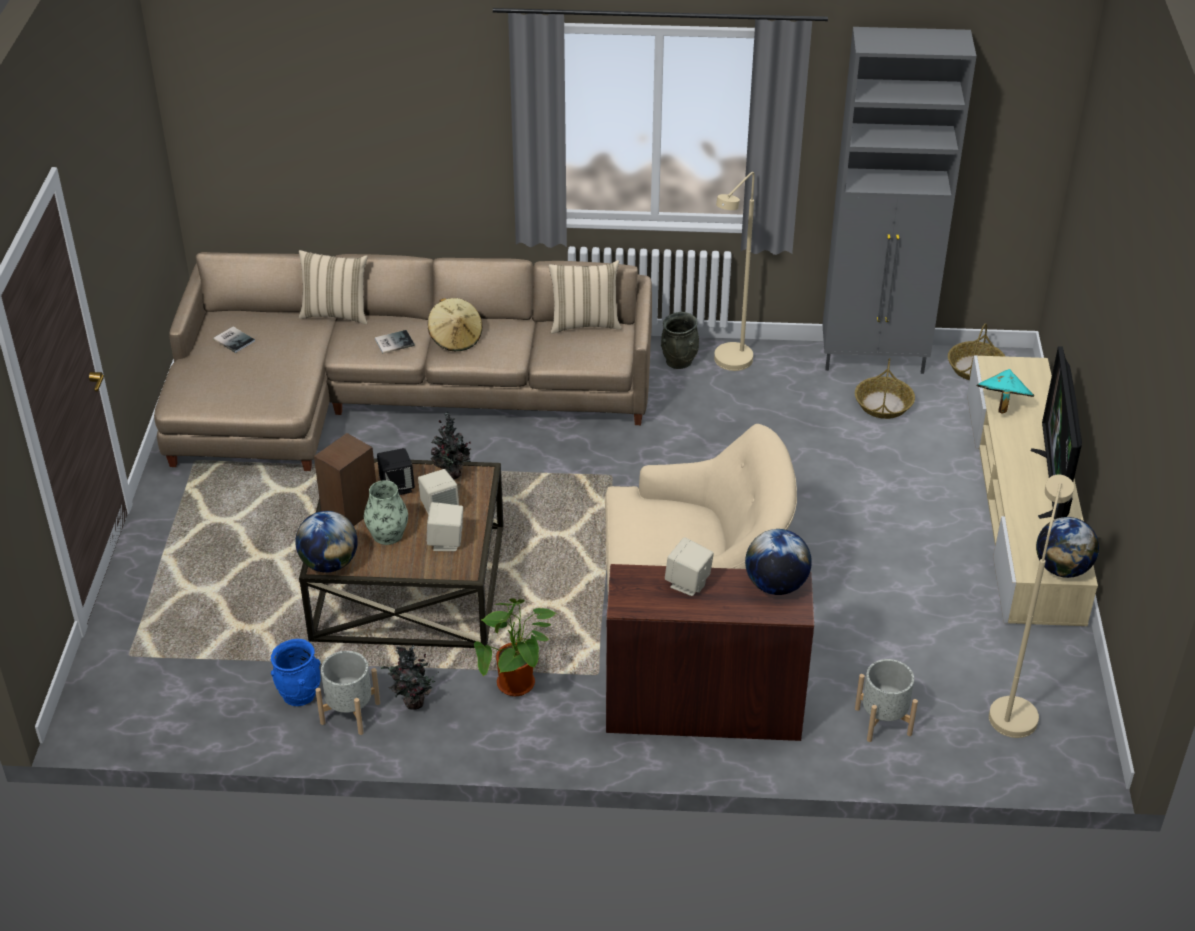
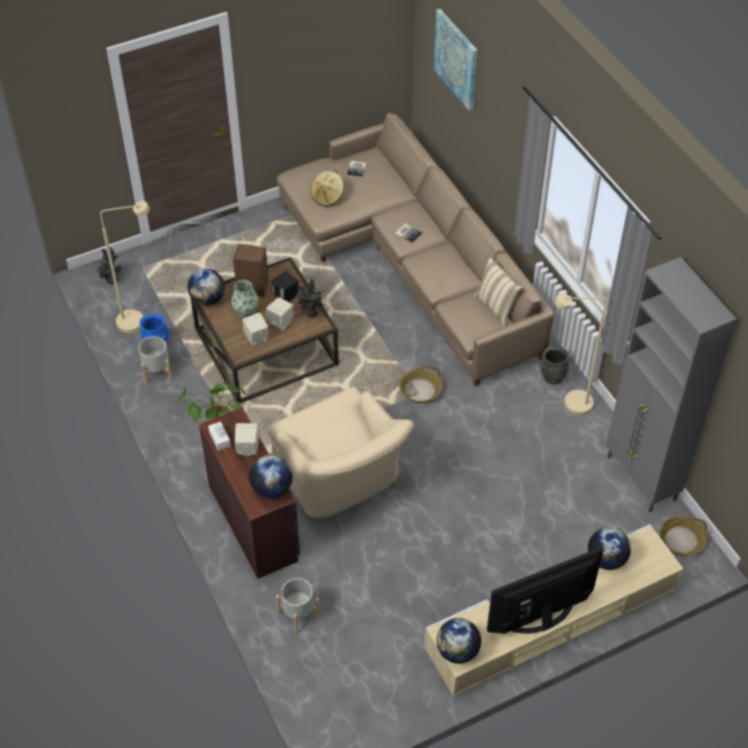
camera: 60 degrees right, 10 degrees up
beige pillow [299,250,368,324] -> none
potted plant [380,645,437,709] -> potted plant moved to [97,247,122,284]
beige hat [428,298,483,351] -> beige hat moved to [311,170,344,207]
basket [855,358,915,419] -> basket moved to [399,366,442,403]
turquoise hat [977,369,1034,414] -> globe [588,527,631,570]
beige floor lamp [989,475,1074,738] -> beige floor lamp moved to [100,201,150,333]
none -> white tissue box [208,421,231,451]
none -> picture [434,9,477,111]

